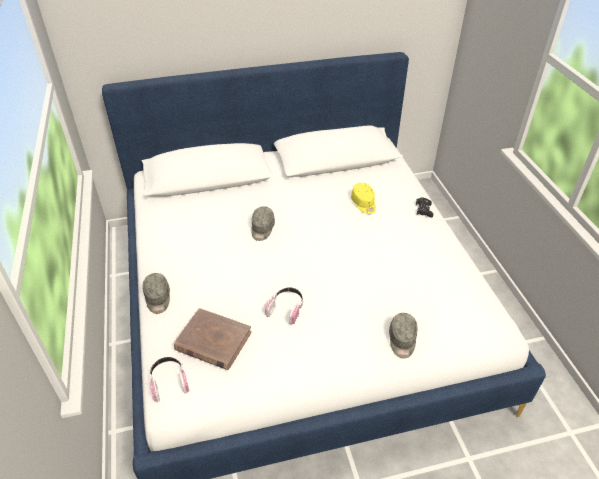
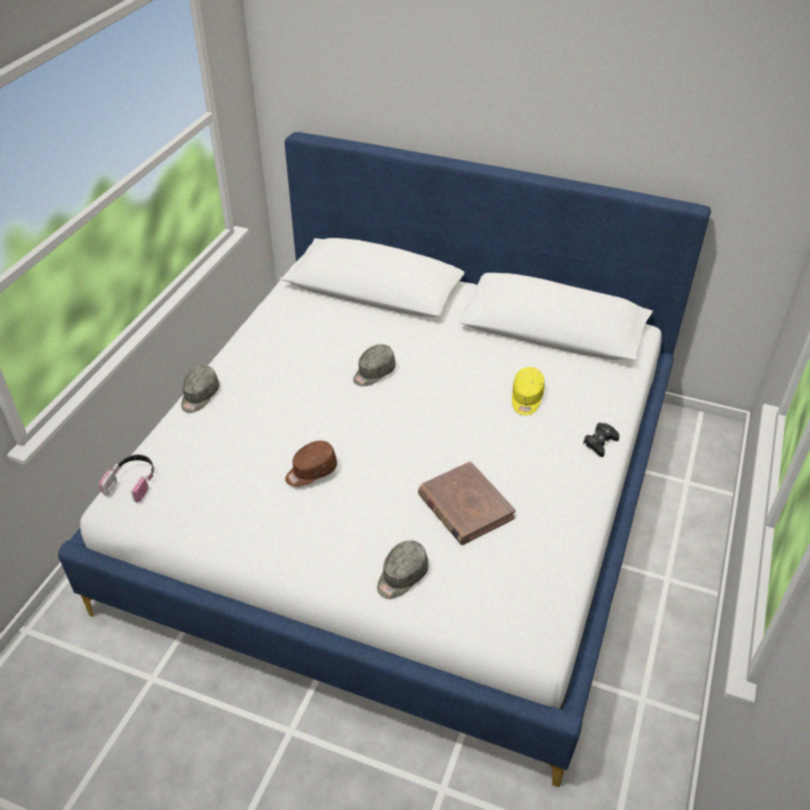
camera: 35 degrees right, 0 degrees up
brown book [174,308,251,370] -> brown book moved to [418,461,516,545]
headphones [265,287,304,325] -> brown cap [285,440,337,487]

